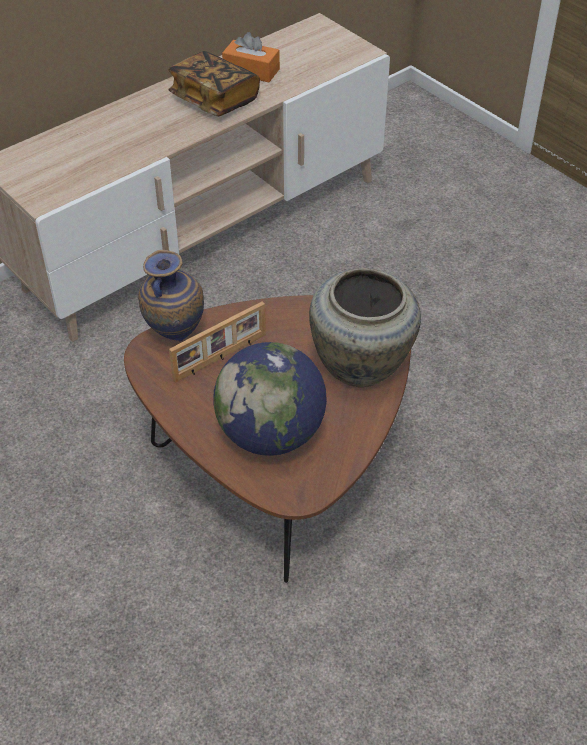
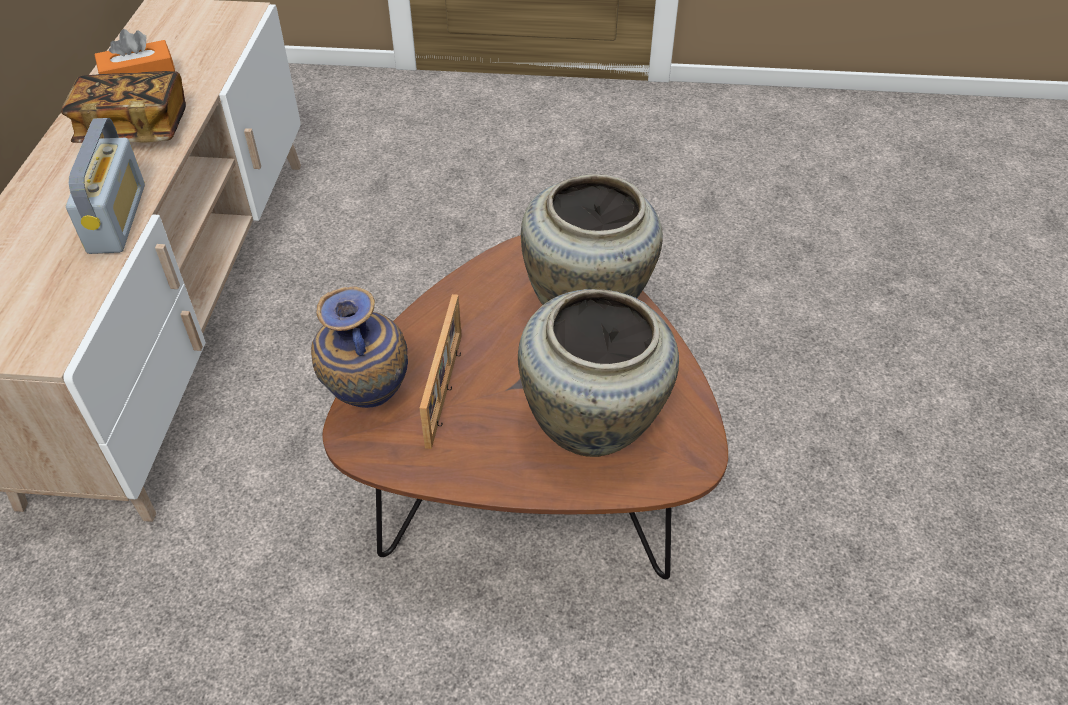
camera: 45 degrees left, 0 degrees up
globe [213,342,327,456] -> beige vase [518,289,679,457]
none -> radio [66,118,145,254]

